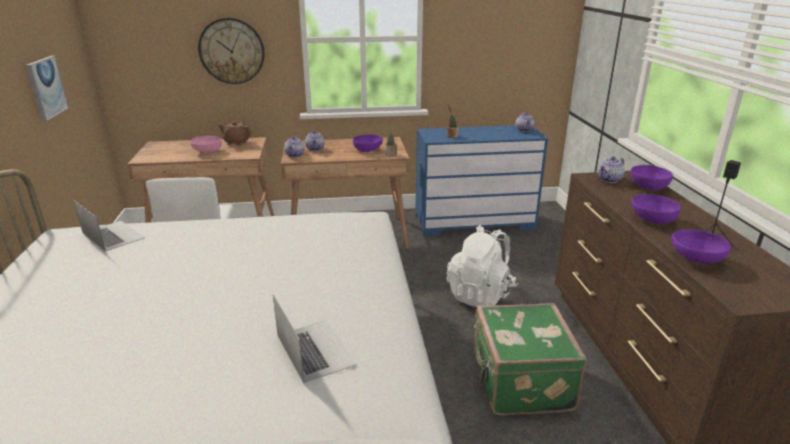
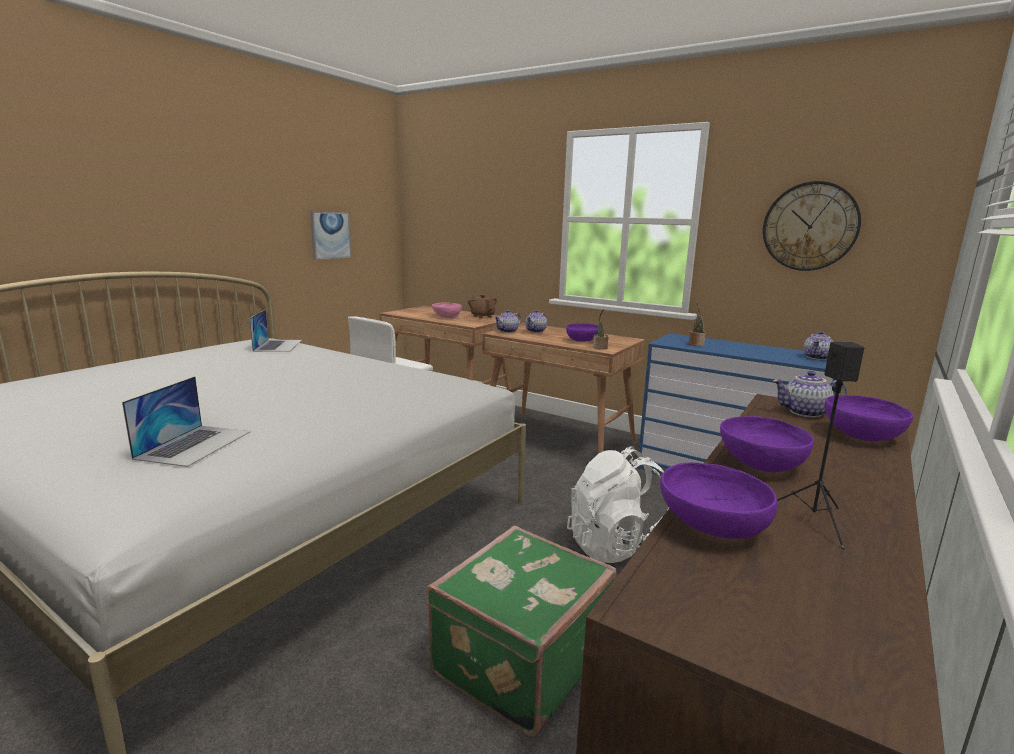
camera: 40 degrees right, 10 degrees down
wall clock [198,18,264,84] -> wall clock moved to [763,181,861,271]

